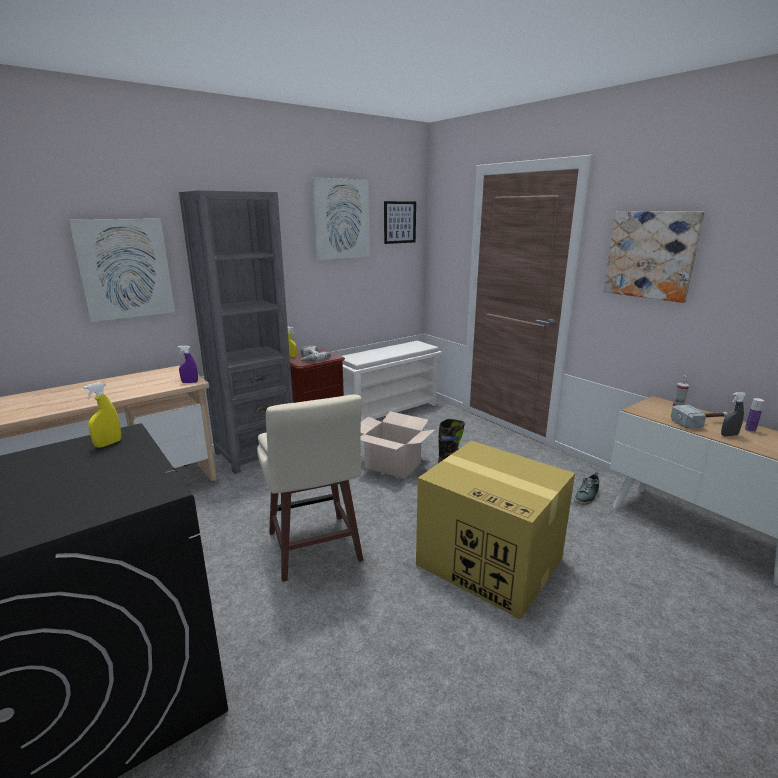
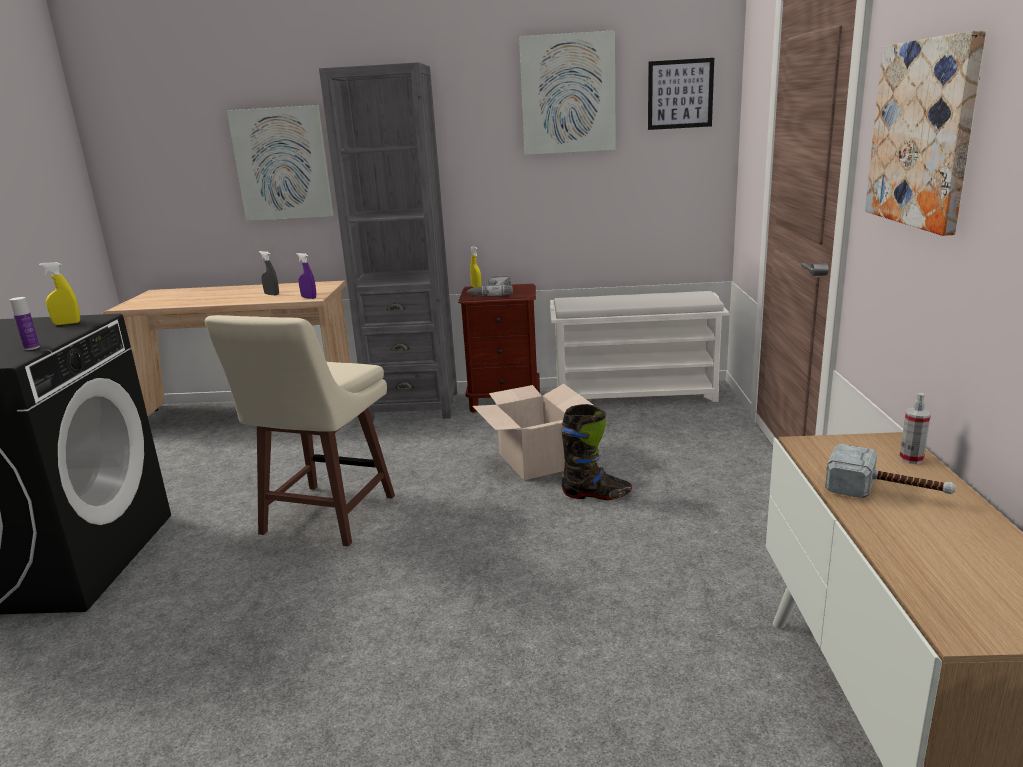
camera: 40 degrees right, 0 degrees up
cardboard box [416,441,575,619] -> none
shoe [574,472,599,505] -> none
grey spray bottle [721,392,746,436] -> grey spray bottle moved to [259,251,279,295]
bottle [745,398,764,432] -> bottle moved to [10,297,40,350]

